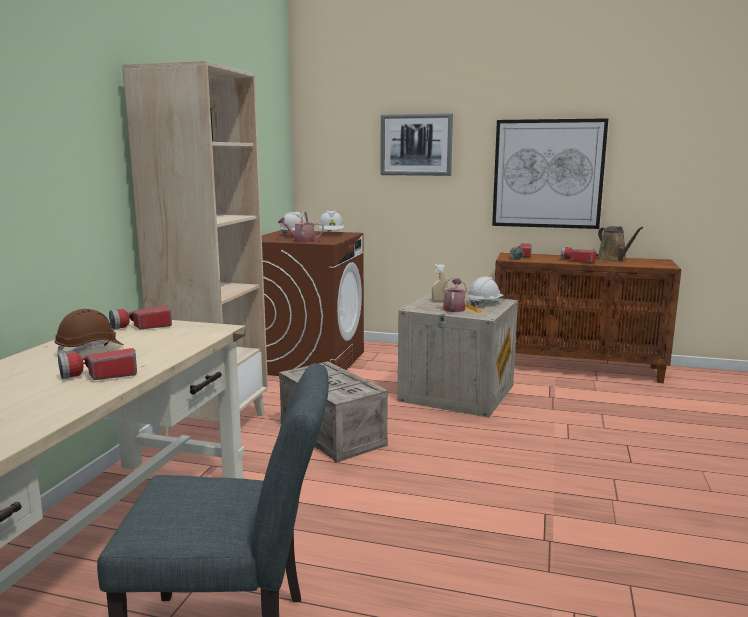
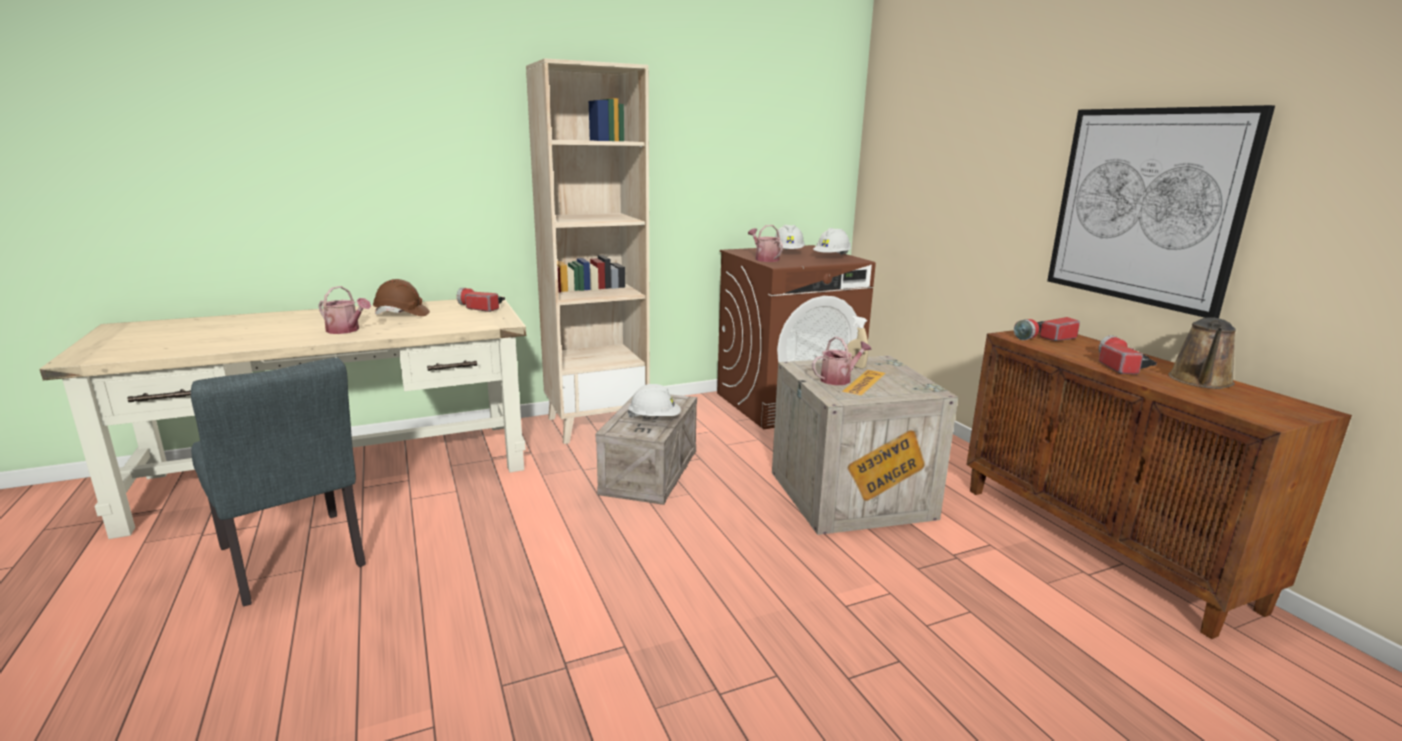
camera: 50 degrees right, 5 degrees up
flashlight [58,348,137,380] -> watering can [318,286,371,334]
picture [381,113,453,176] -> none
white hard hat [467,277,504,307] -> white hard hat moved to [627,384,681,418]

